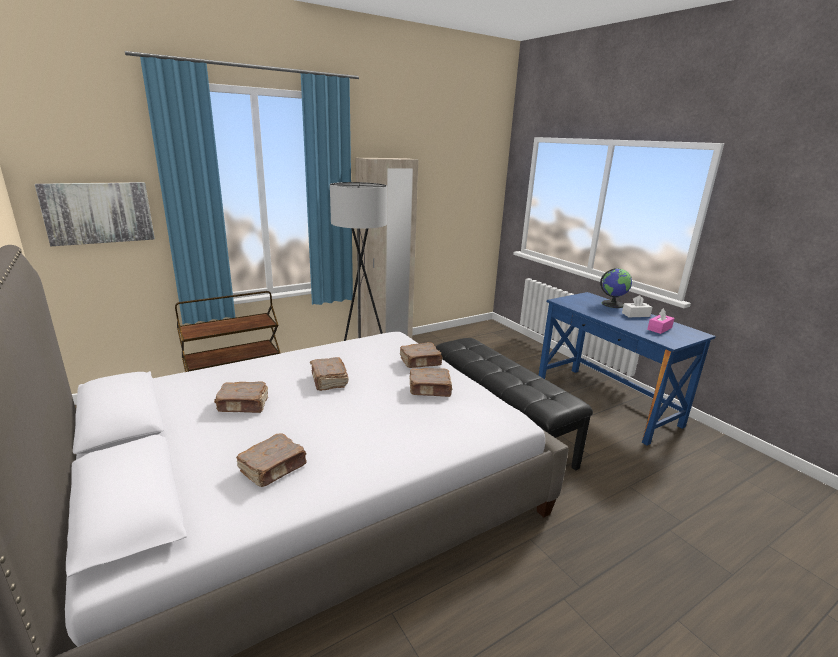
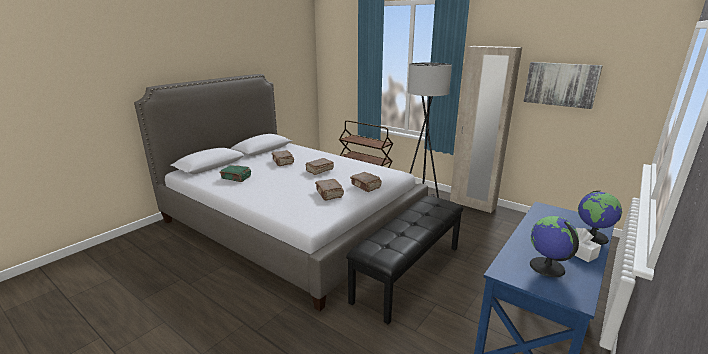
camera: 70 degrees right, 0 degrees up
picture [35,182,155,246] -> picture moved to [524,62,603,109]
brown book [236,433,307,487] -> green book [220,165,251,182]
pink tissue box [647,308,674,334] -> globe [530,216,579,277]

